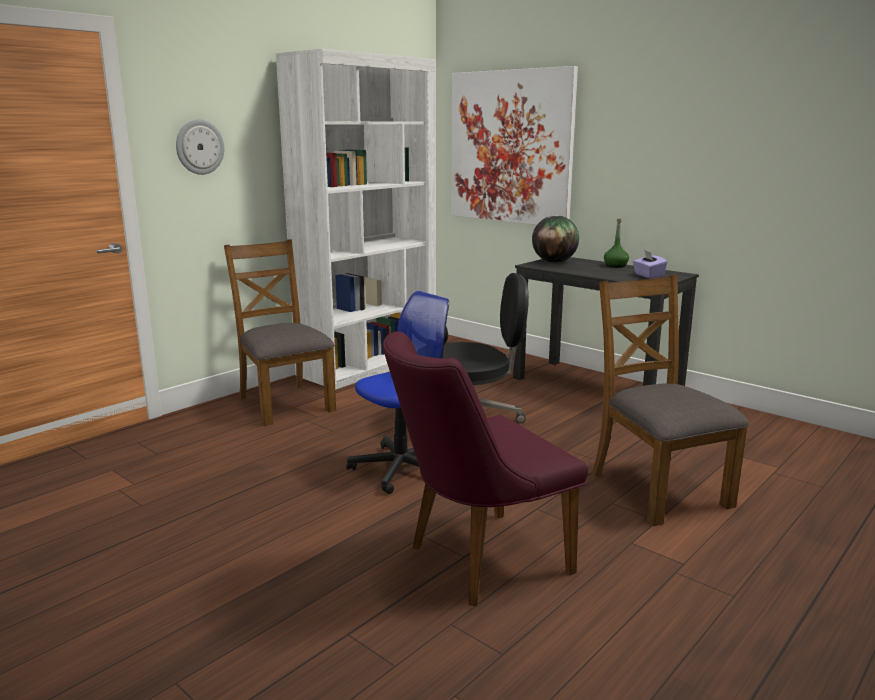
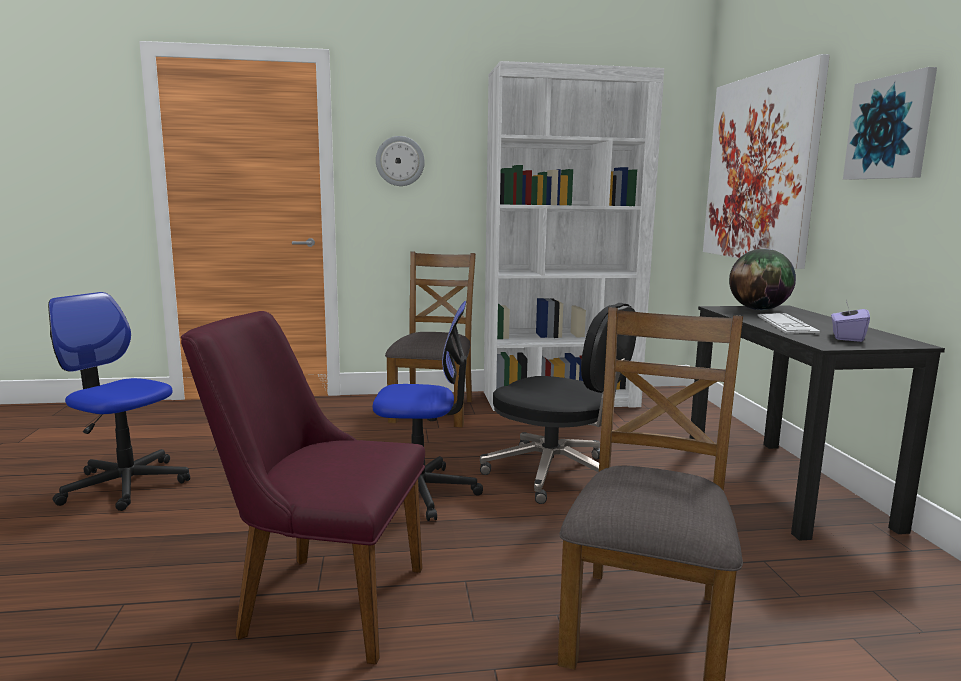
camera: 40 degrees right, 5 degrees down
green bottle [604,218,629,268] -> none
none -> office chair [48,292,190,511]
none -> keyboard [758,313,820,334]
none -> picture [843,67,937,180]

